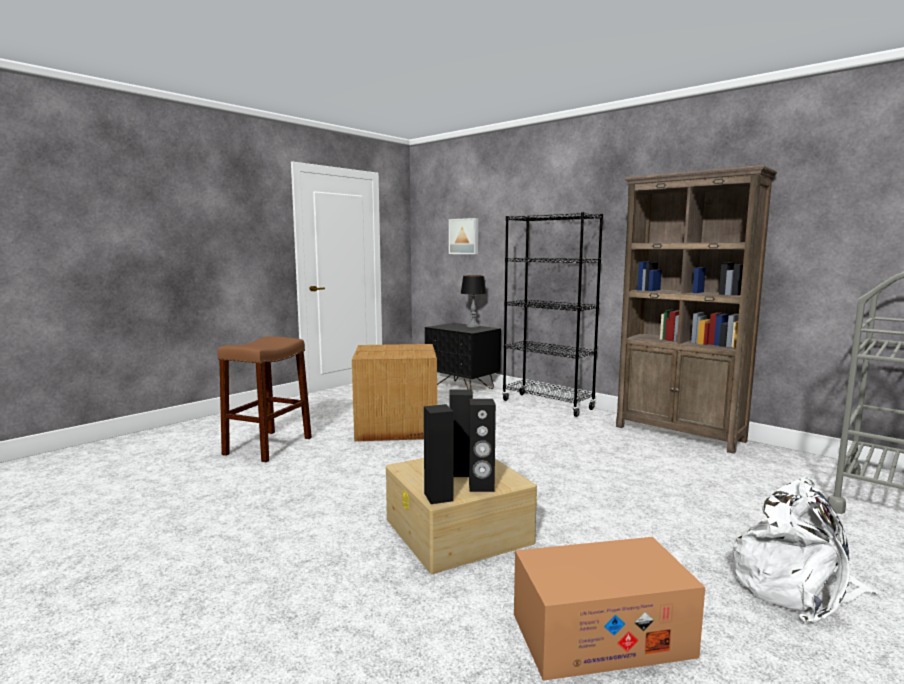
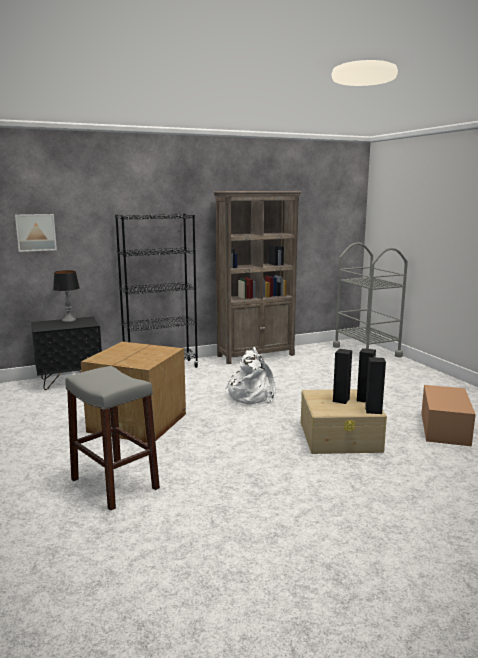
camera: 65 degrees left, 5 degrees up
brown stool [217,337,312,462] -> grey stool [65,366,160,511]
white backpack [733,477,879,623] -> white backpack moved to [225,347,276,405]

